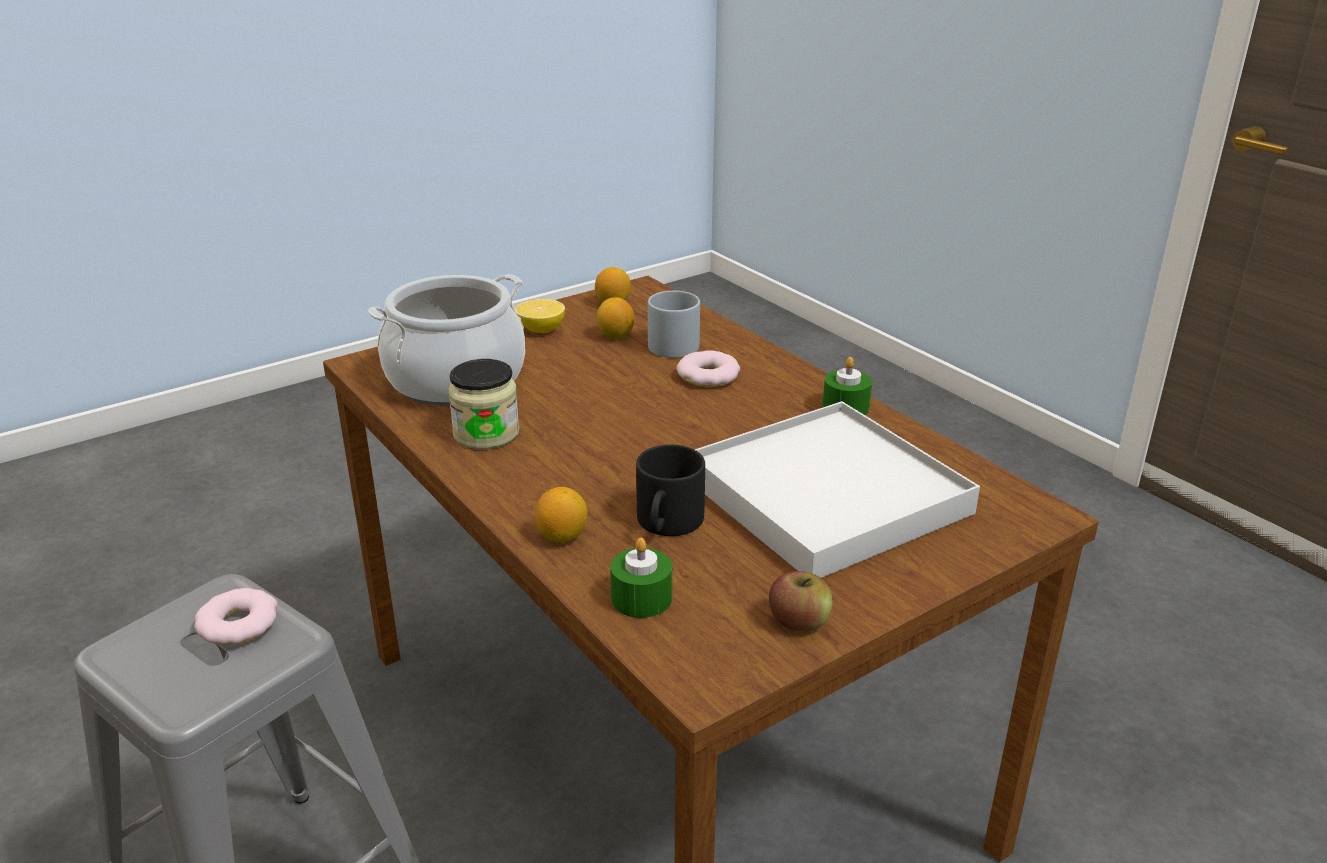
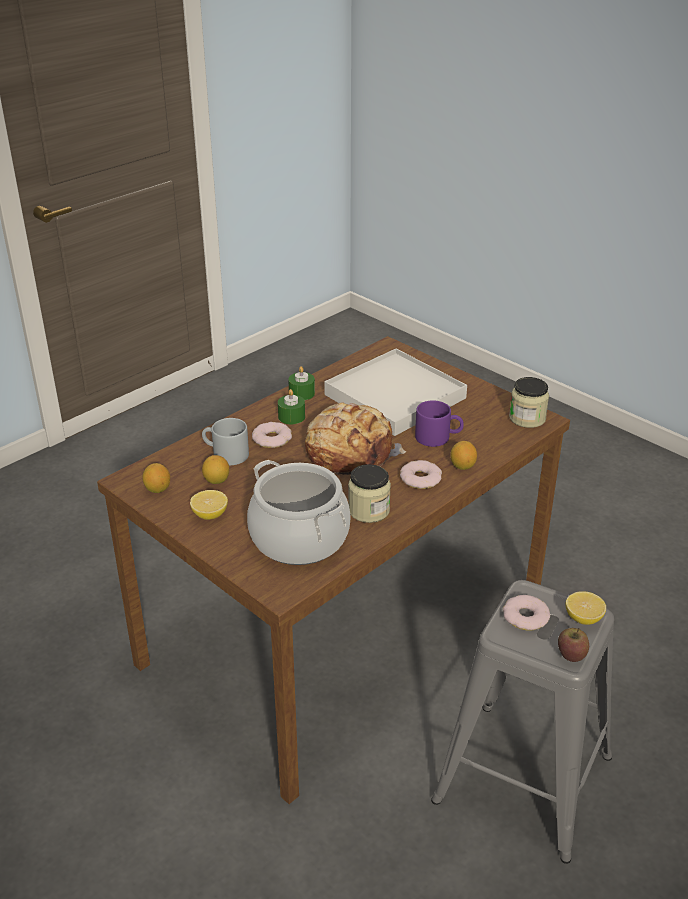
camera: 100 degrees left, 5 degrees up
green candle [610,538,672,618] -> green candle moved to [278,389,305,424]
black mug [636,444,705,536] -> purple mug [415,400,464,447]
apple [769,571,833,632] -> apple moved to [558,628,589,662]
none -> bread [305,402,406,475]
none -> donut [400,460,442,489]
none -> jar [509,377,549,428]
none -> lemon [565,591,606,625]

